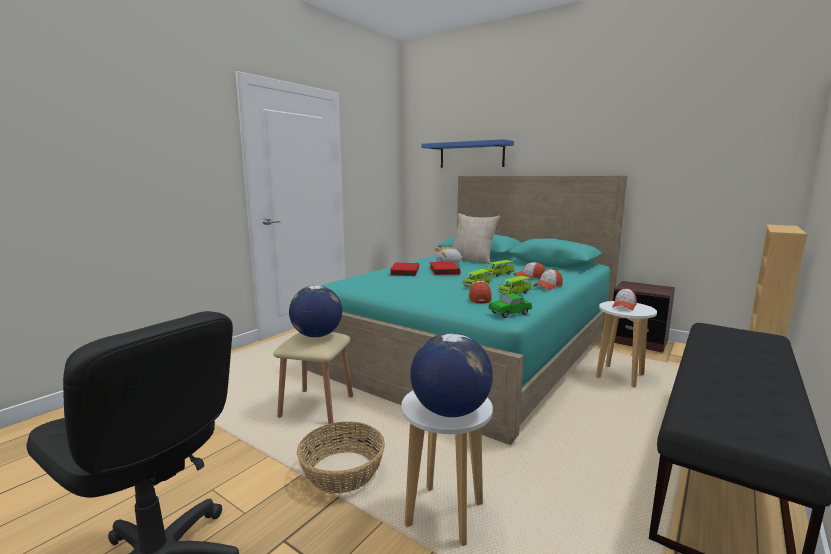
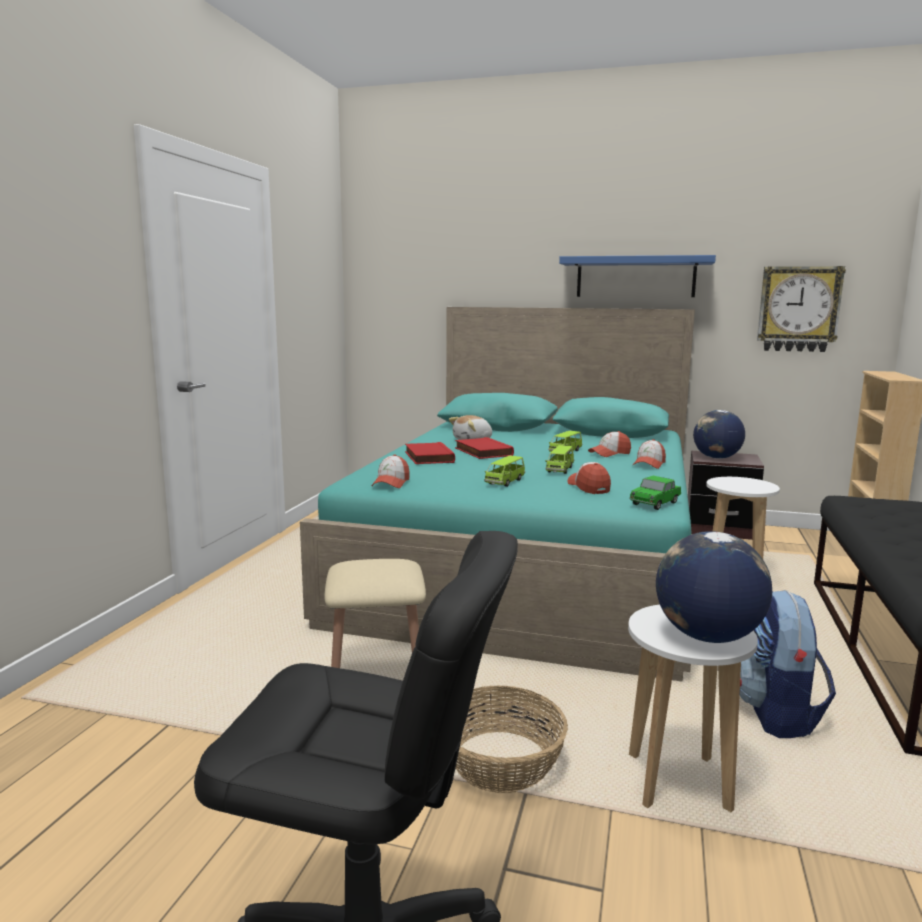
camera: 20 degrees left, 0 degrees up
globe [289,285,342,338] -> globe moved to [693,410,745,459]
blue shelf [422,139,514,168] -> blue shelf moved to [559,255,716,297]
beige pillow [452,213,501,264] -> none
green toy car [498,276,532,294] -> green toy car moved to [484,456,525,487]
cap [612,288,637,311] -> cap moved to [372,454,410,488]
none -> backpack [740,590,836,738]
none -> wall clock [757,266,846,352]

